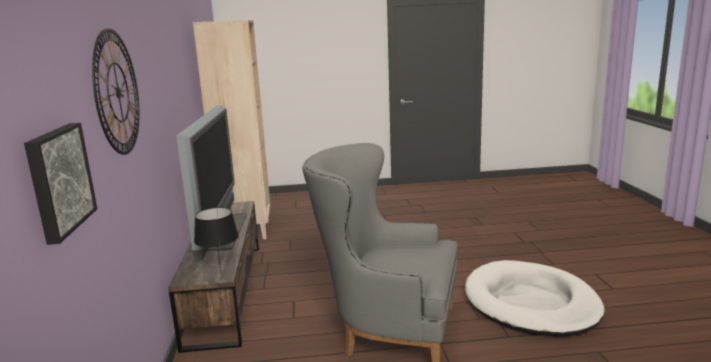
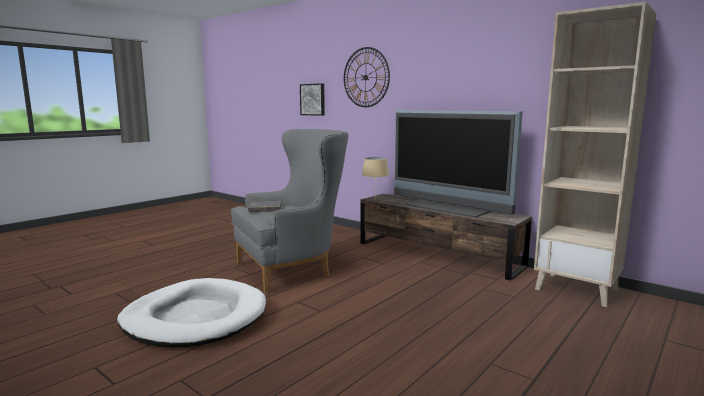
camera: 135 degrees right, 5 degrees down
black table lamp [194,207,239,271] -> beige table lamp [362,157,389,192]
none -> grey book [248,201,281,212]

